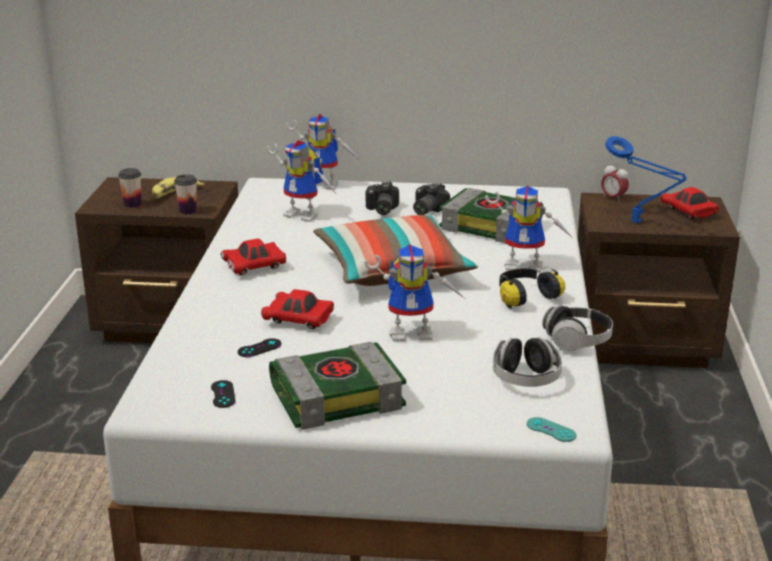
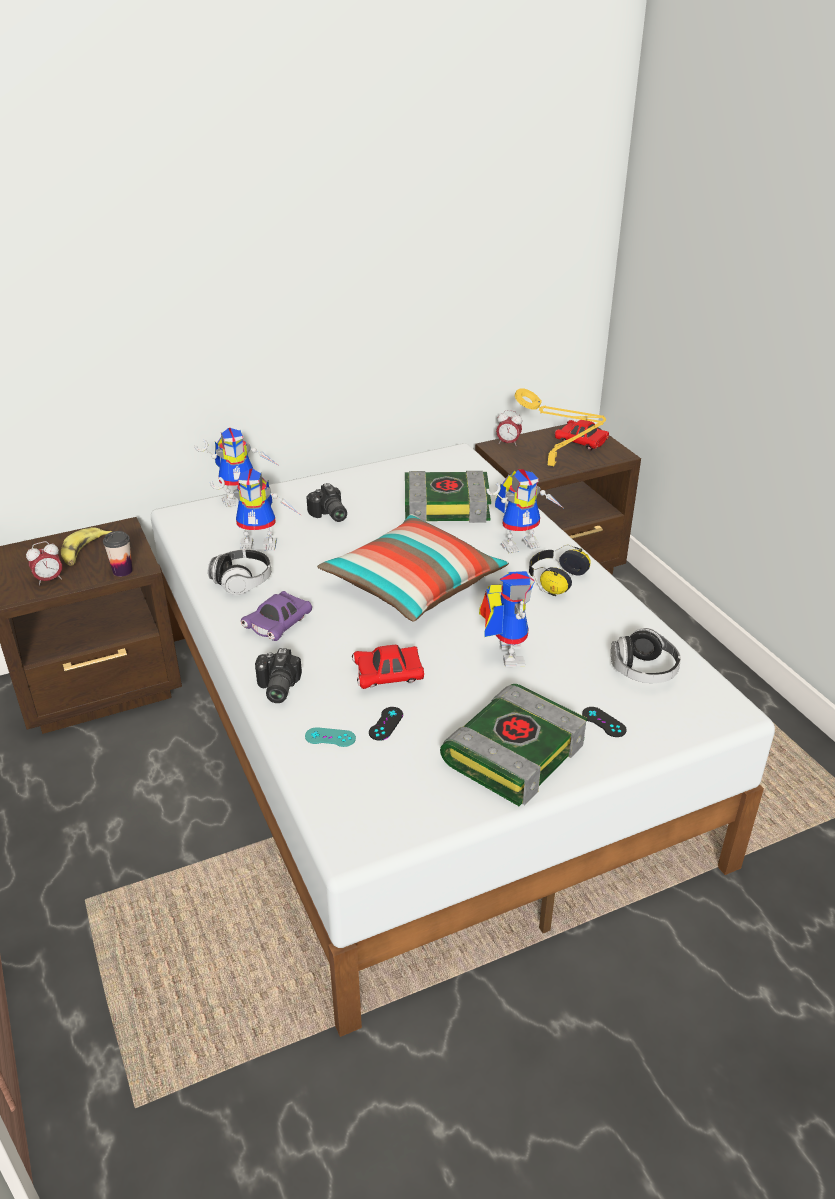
camera: 30 degrees left, 10 degrees up
cup [118,168,141,208] -> alarm clock [26,541,62,586]
black game controller [211,380,236,408] -> black game controller moved to [582,707,627,737]
red toy car [221,239,286,275] -> purple toy car [241,591,312,641]
toy robot [364,244,464,341] -> toy robot turned 60 degrees counterclockwise [479,571,535,667]
camera [413,182,450,215] -> camera moved to [255,648,302,703]
turquoise game controller [527,417,576,442] -> turquoise game controller moved to [305,727,356,747]
headphones [542,305,613,351] -> headphones moved to [208,549,271,595]
blue table lamp [605,136,687,223] -> yellow table lamp [515,388,606,466]

